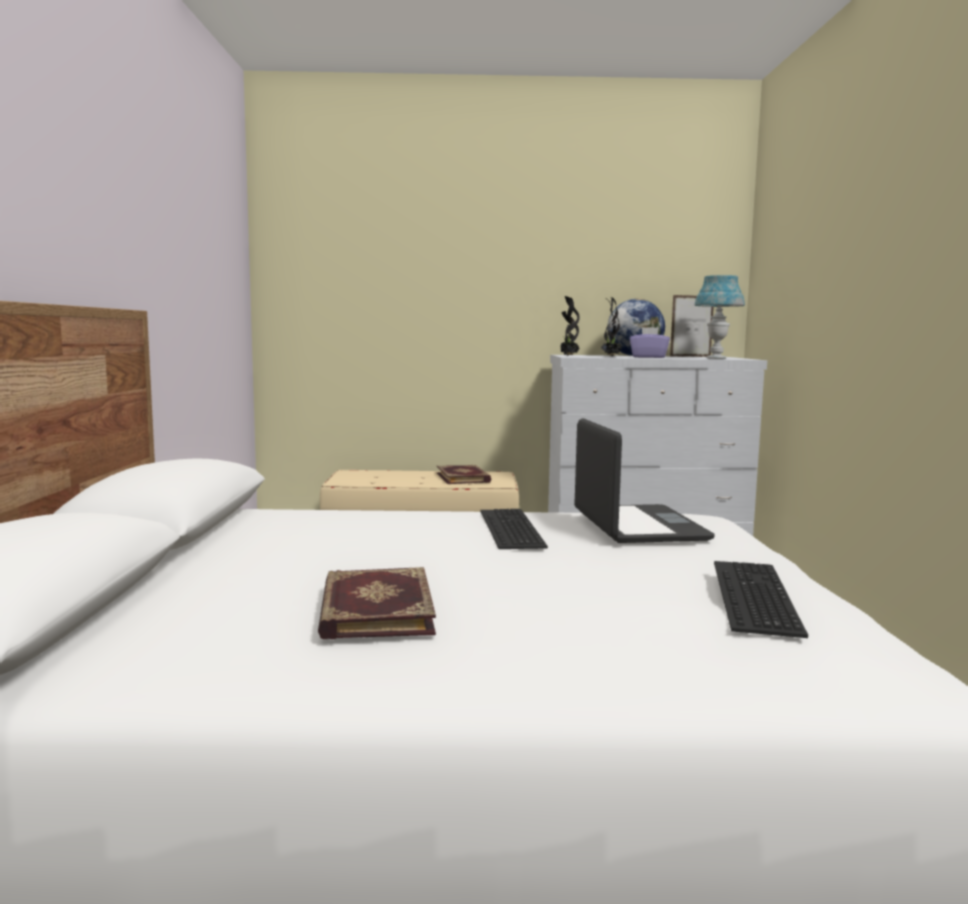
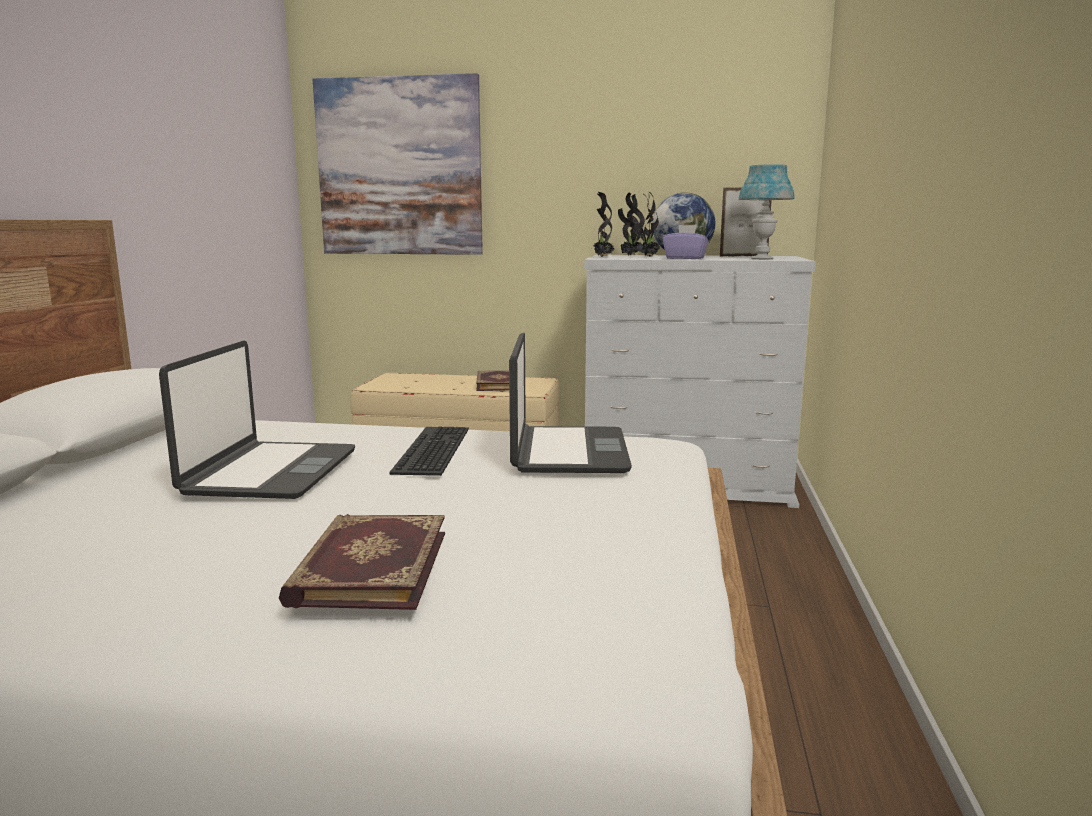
camera: 10 degrees right, 5 degrees up
book [318,567,436,640] -> book moved to [279,514,445,610]
keyboard [714,561,808,638] -> none
none -> laptop [159,340,355,499]
none -> picture [313,73,483,255]
none -> potted plant [618,193,645,255]

